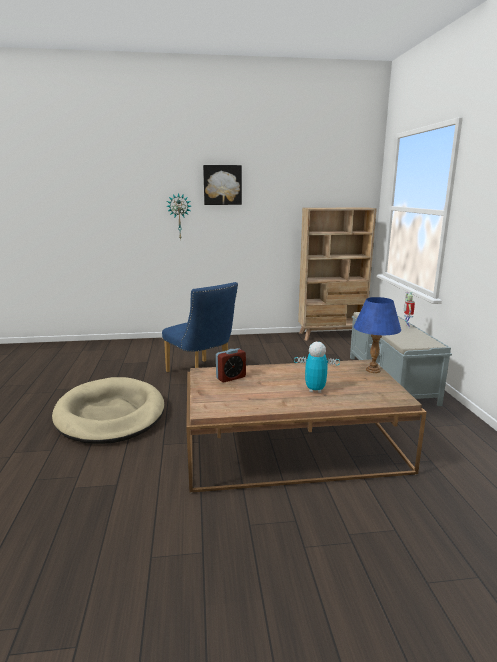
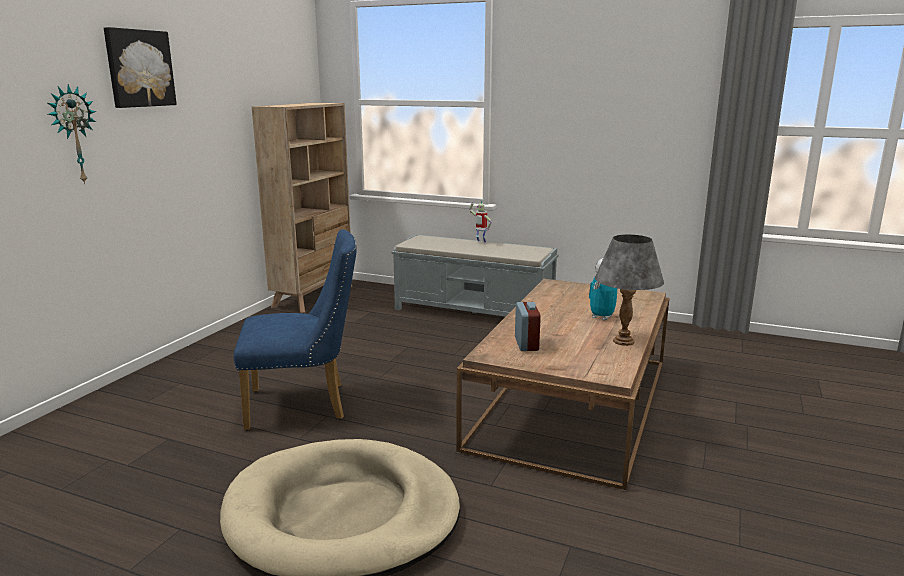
camera: 60 degrees left, 0 degrees up
blue table lamp [354,297,401,373] -> none
none -> grey table lamp [595,234,664,346]

